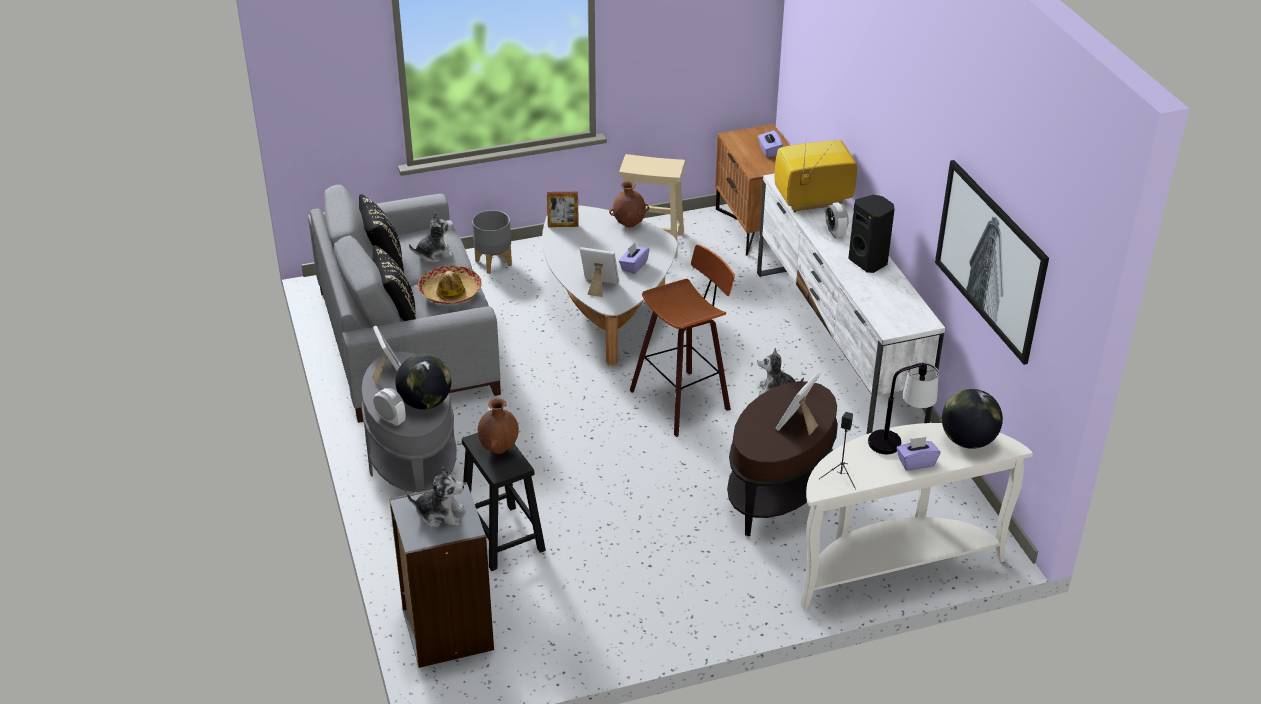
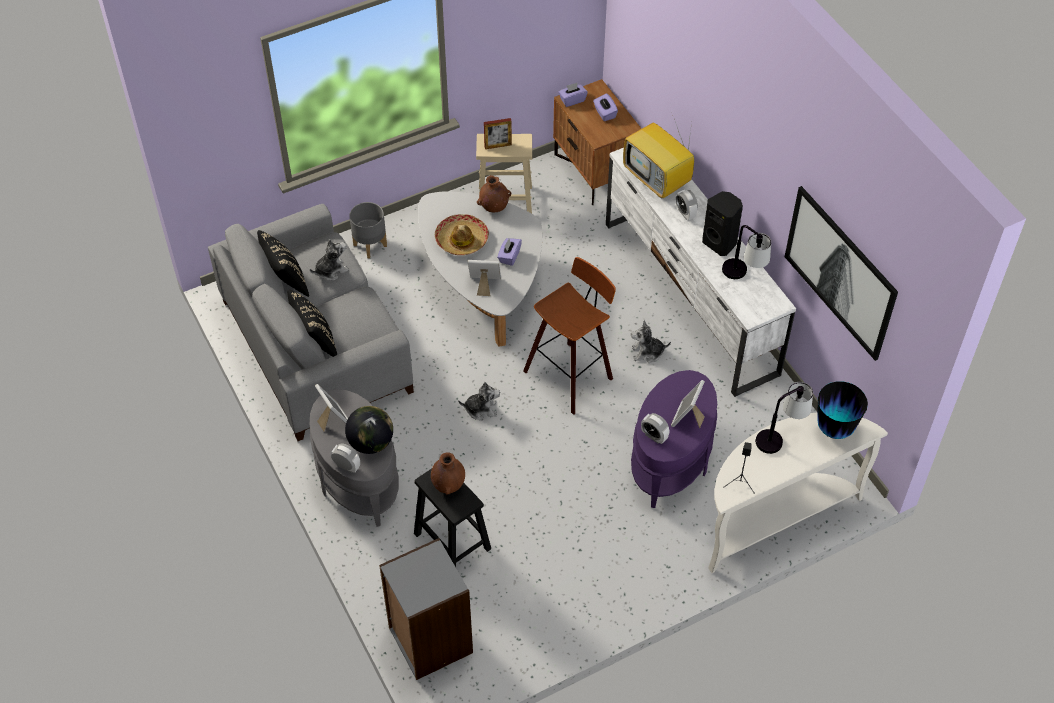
camera: 10 degrees left, 15 degrees up
plush toy [407,467,465,528] -> plush toy moved to [458,382,500,420]
hat [418,265,482,304] -> hat moved to [435,214,489,255]
picture frame [547,192,579,227] -> picture frame moved to [484,118,512,149]
brown side table [727,381,838,536] -> purple side table [631,370,717,508]
television [775,135,857,212] -> television turned 105 degrees counterclockwise [623,119,694,199]
purple tissue box [896,437,940,471] -> purple tissue box moved to [558,83,588,107]
globe [942,389,1003,449] -> vase [817,381,868,439]
none -> alarm clock [641,413,669,444]
none -> table lamp [722,225,771,279]

